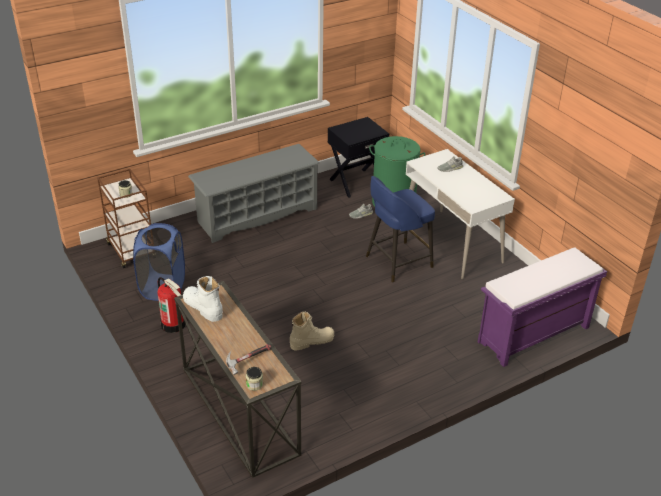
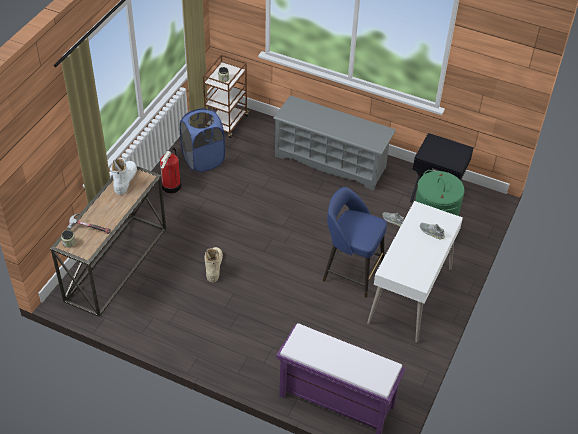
camera: 55 degrees right, 10 degrees up
beige boot [290,312,334,351] -> beige boot turned 120 degrees counterclockwise [204,247,223,282]

